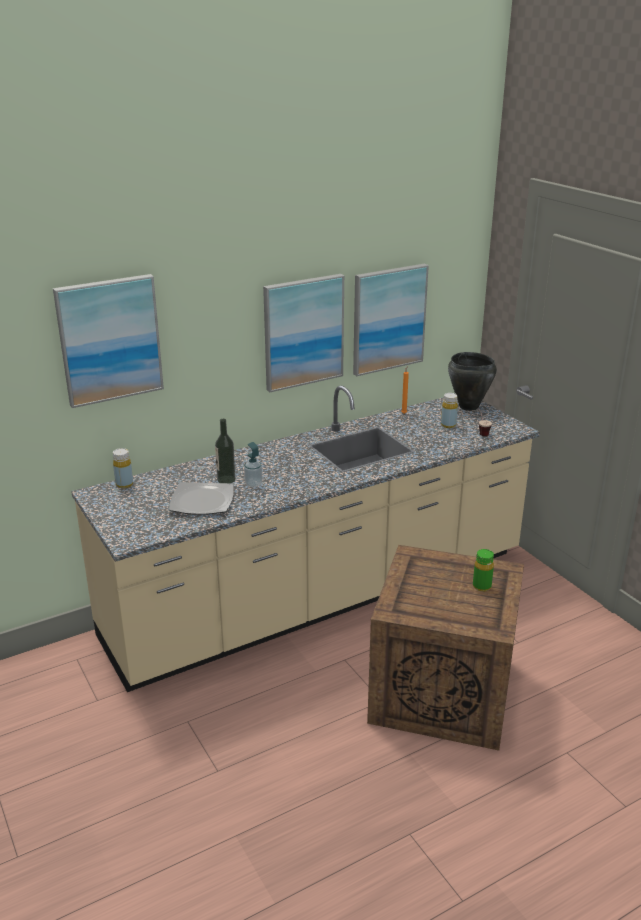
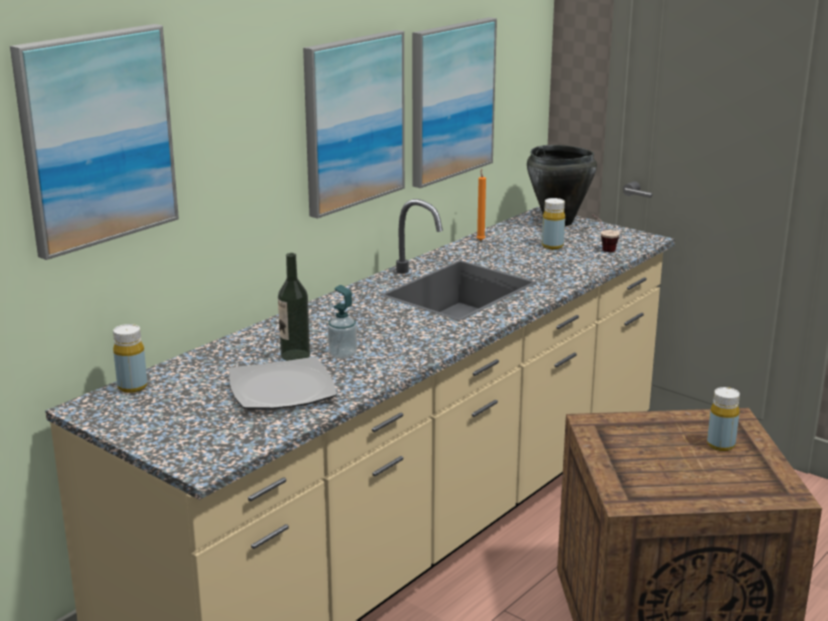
camera: 20 degrees left, 5 degrees down
green bottle [473,549,494,592] -> yellow bottle [707,387,740,451]

